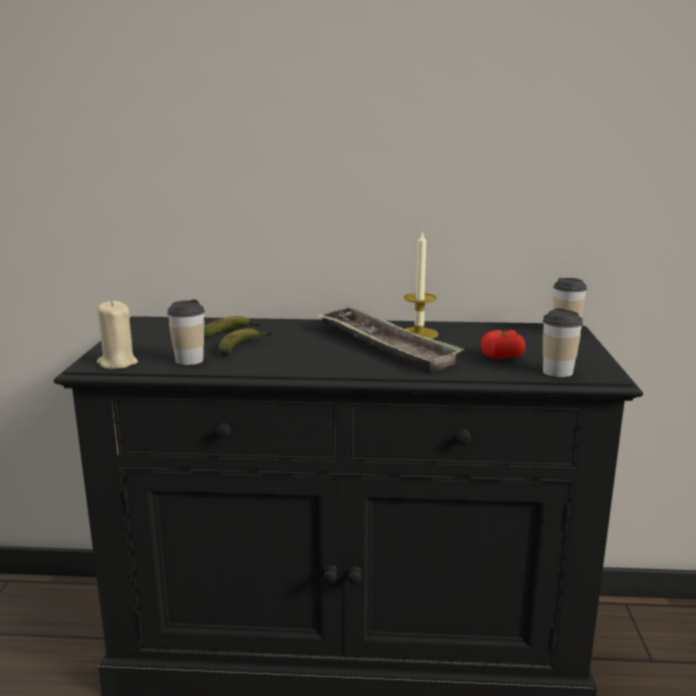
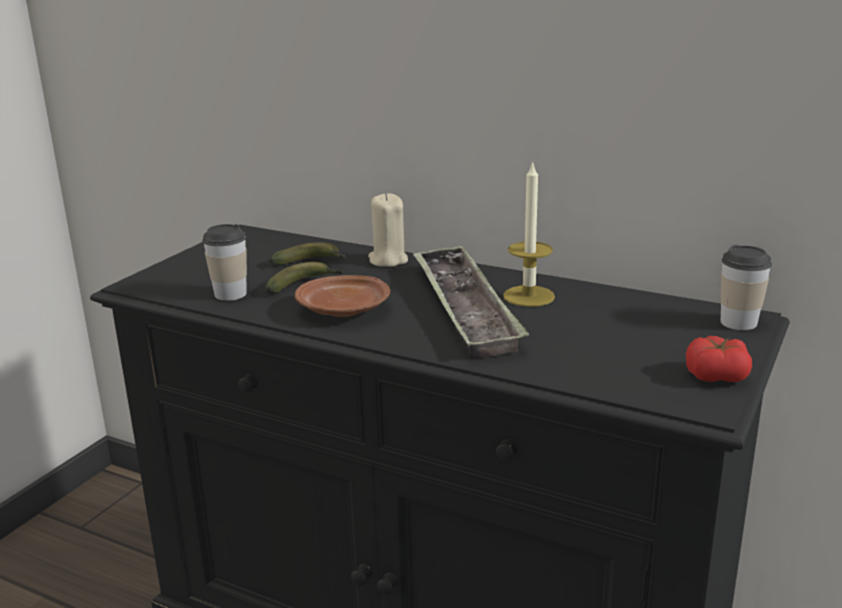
camera: 25 degrees right, 5 degrees up
beige candle [97,300,138,369] -> beige candle moved to [368,193,408,267]
tomato [481,329,526,359] -> tomato moved to [686,336,752,382]
cup [543,308,583,377] -> none
none -> brown plate [295,275,390,317]

